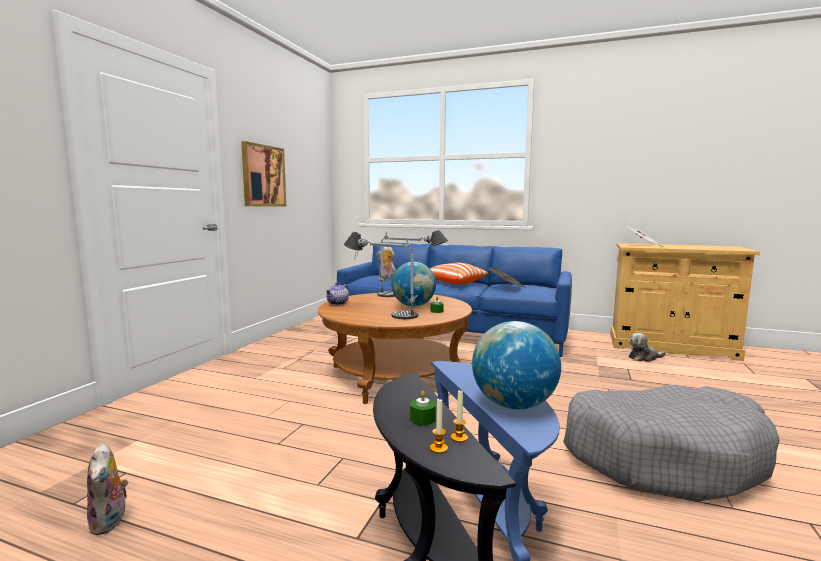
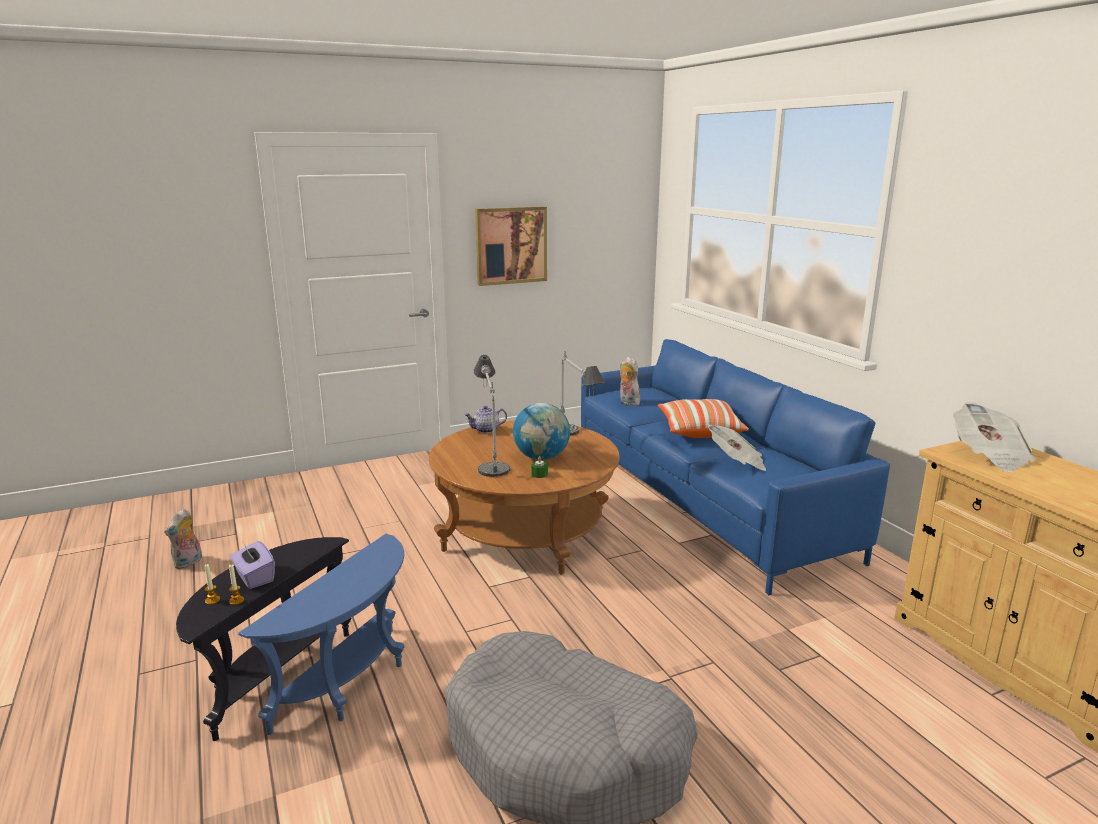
camera: 45 degrees right, 10 degrees up
green candle [410,391,436,426] -> purple tissue box [230,541,275,589]
globe [472,321,561,409] -> none
plush toy [629,333,666,362] -> none

